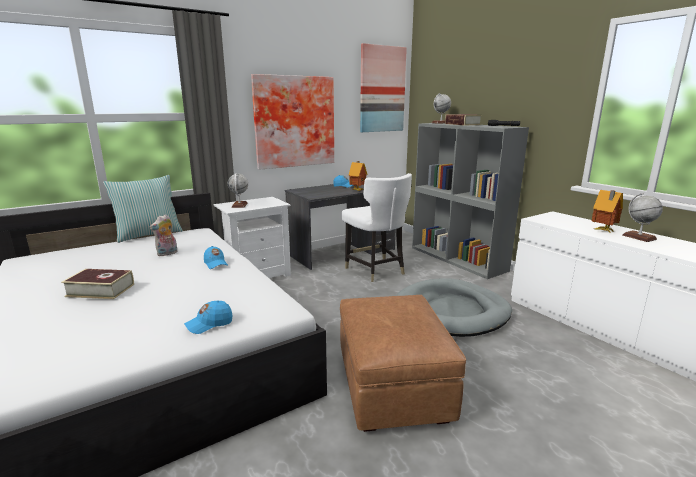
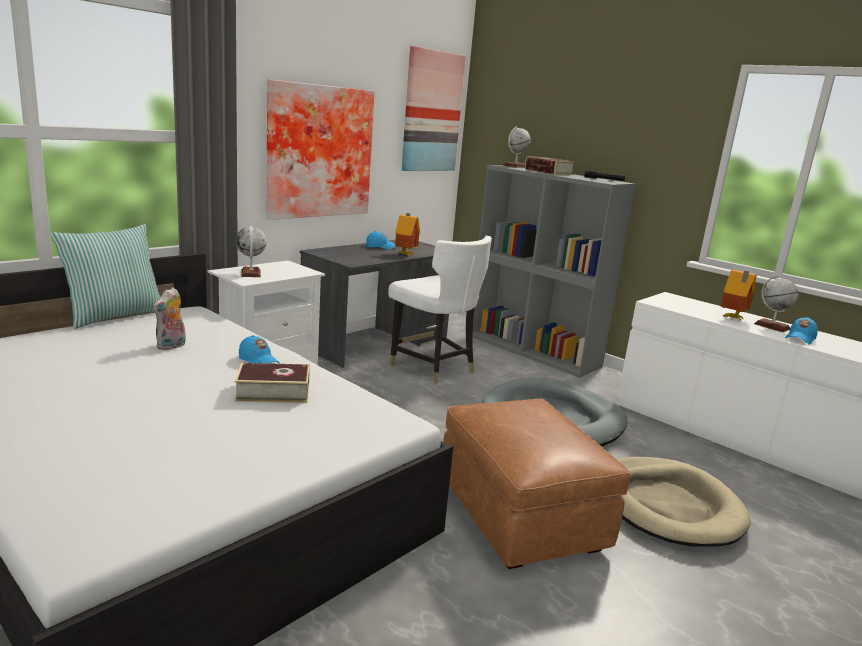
camera: 15 degrees left, 0 degrees up
book [61,269,134,299] -> book moved to [235,363,310,403]
blue cap [184,300,232,334] -> blue cap moved to [785,317,818,345]
none -> beige dog bed [617,457,751,547]

